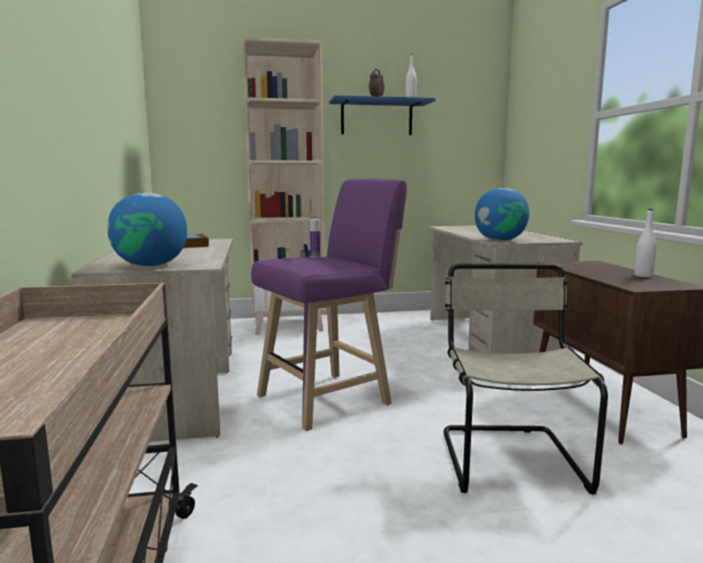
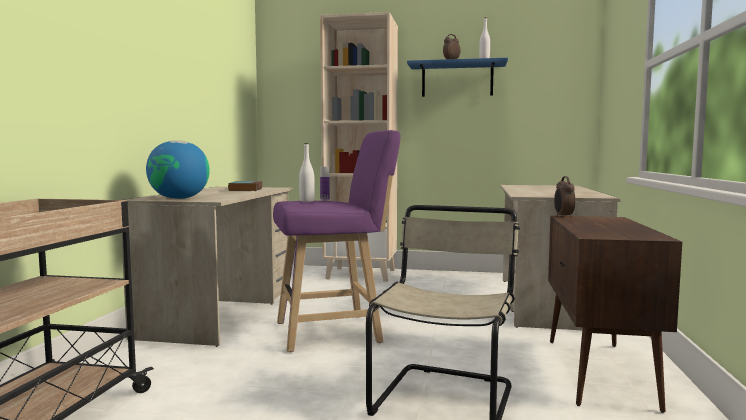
camera: 20 degrees right, 5 degrees down
globe [475,188,529,241] -> none
white bottle [634,209,657,277] -> white bottle moved to [299,143,315,202]
none -> alarm clock [554,176,575,218]

